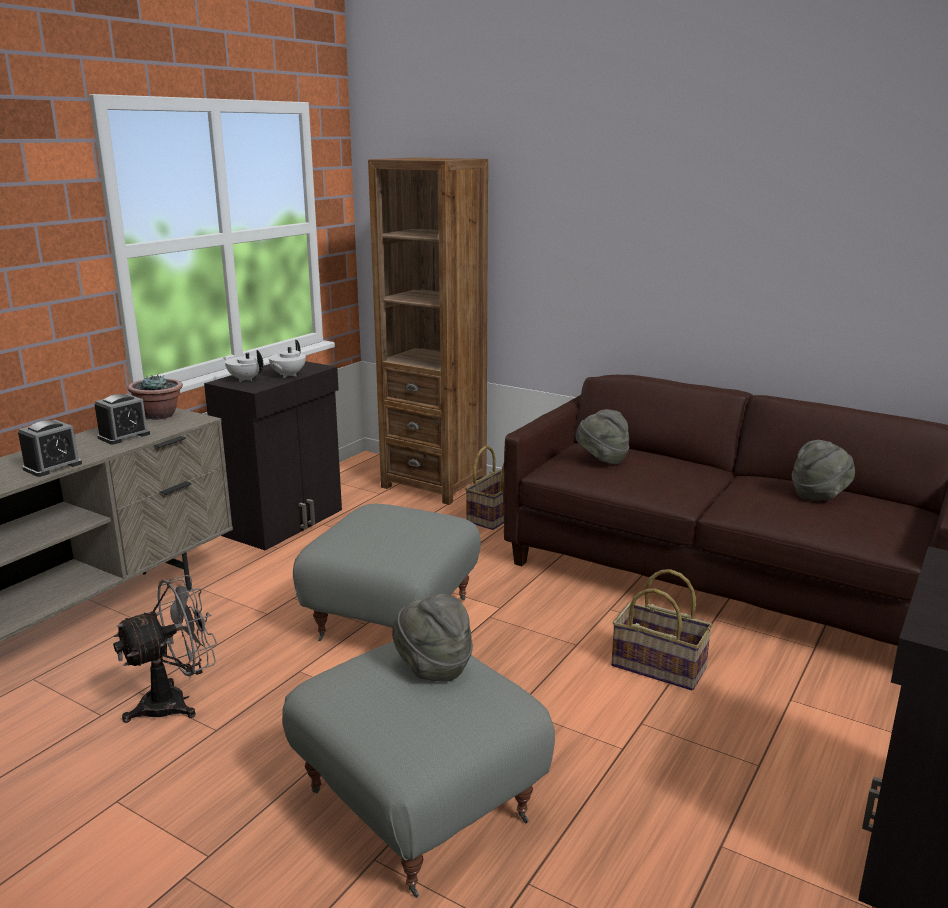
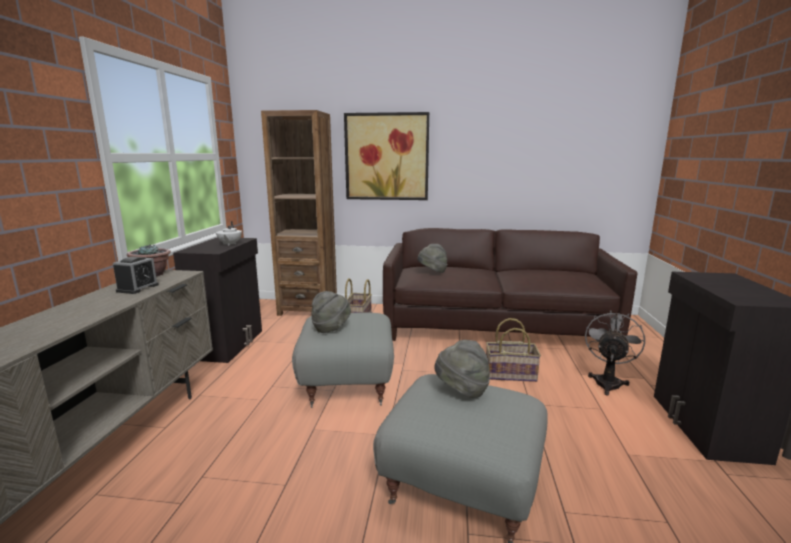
camera: 25 degrees left, 5 degrees down
alarm clock [18,420,82,477] -> none
grey fan [113,575,217,723] -> grey fan moved to [585,310,645,395]
white teapot [223,350,263,382] -> none
grey hat [792,440,855,501] -> grey hat moved to [311,291,351,333]
none -> picture [344,112,429,200]

